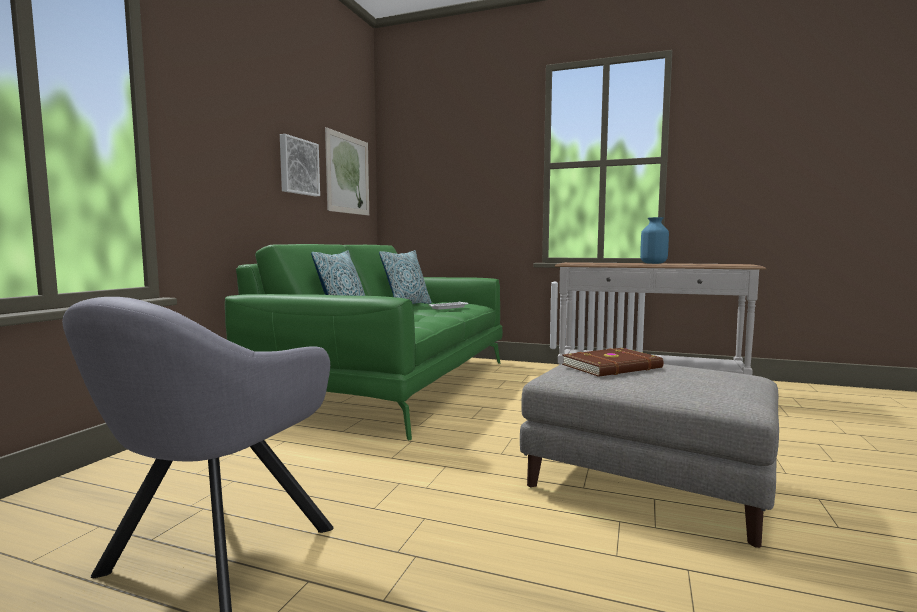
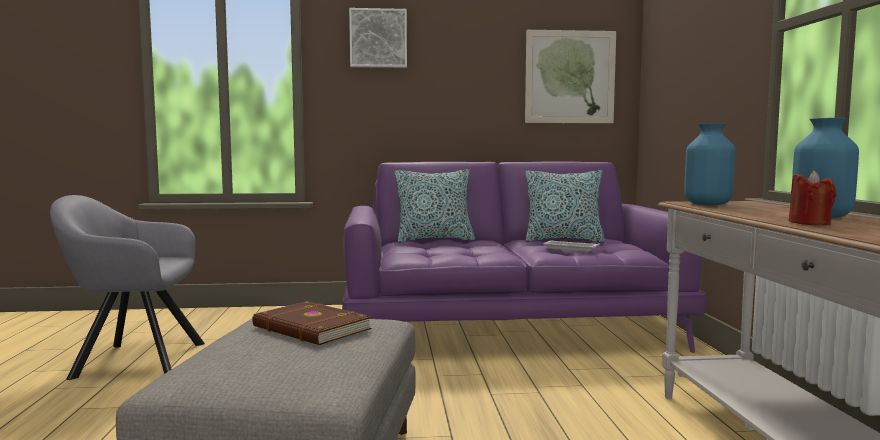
camera: 65 degrees right, 0 degrees up
green sofa [225,244,503,440] -> purple sofa [342,162,706,353]
picture [280,134,320,196] -> picture moved to [349,8,407,68]
none -> blue vase [684,123,736,205]
none -> red candle [789,170,836,226]

